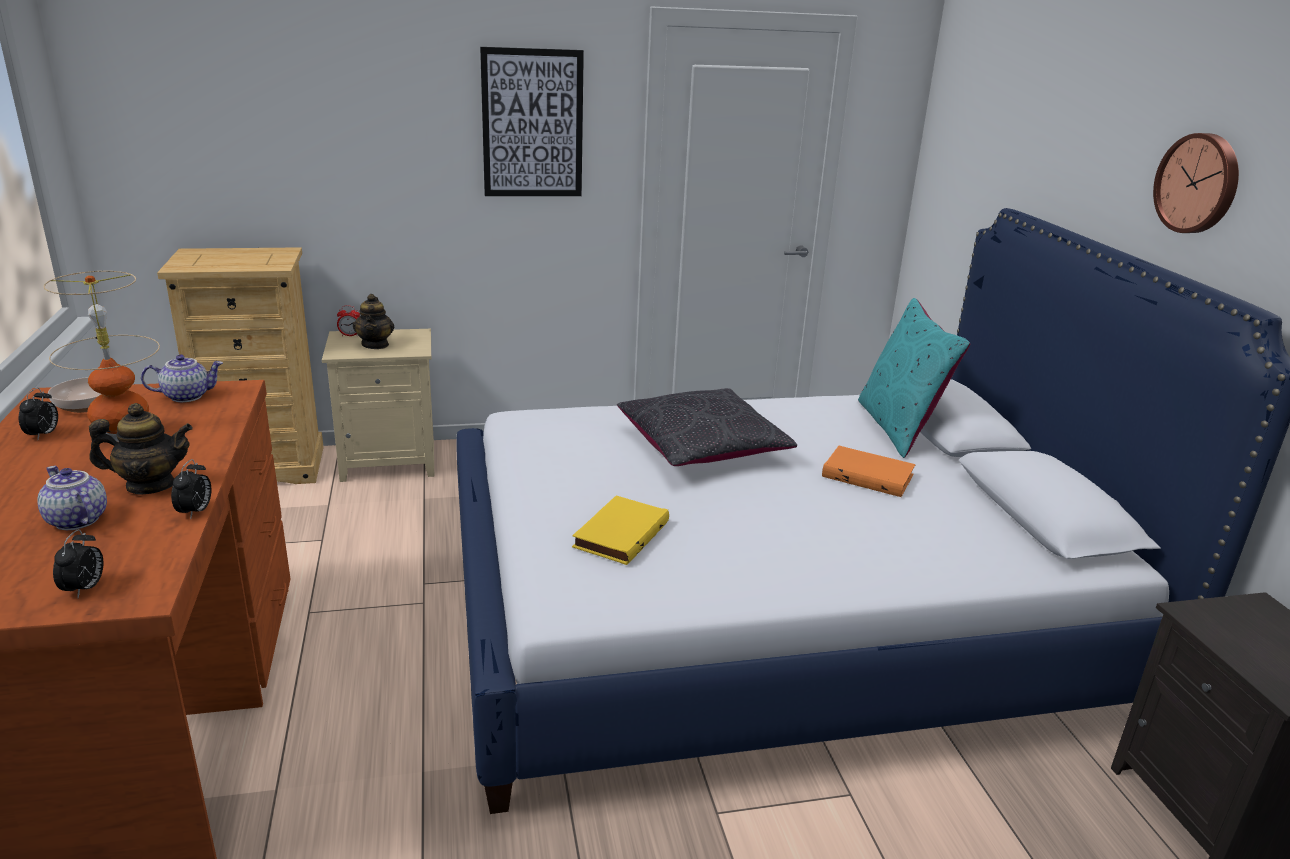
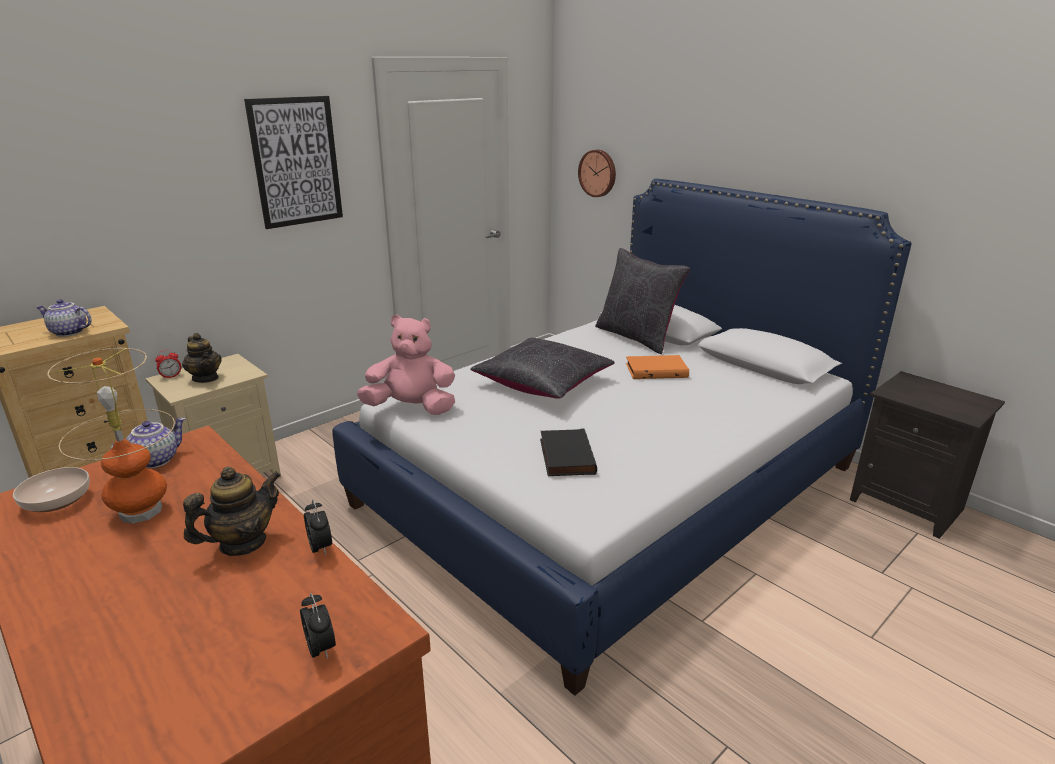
camera: 30 degrees left, 0 degrees up
alarm clock [19,388,58,440] -> none
teapot [37,466,107,530] -> teapot moved to [36,299,92,337]
yellow book [572,495,669,565] -> black book [540,429,597,476]
turquoise pillow [858,298,970,458] -> black pillow [595,248,690,354]
wall clock [1153,133,1239,233] -> wall clock moved to [578,150,616,197]
none -> pink plush toy [357,315,455,415]

